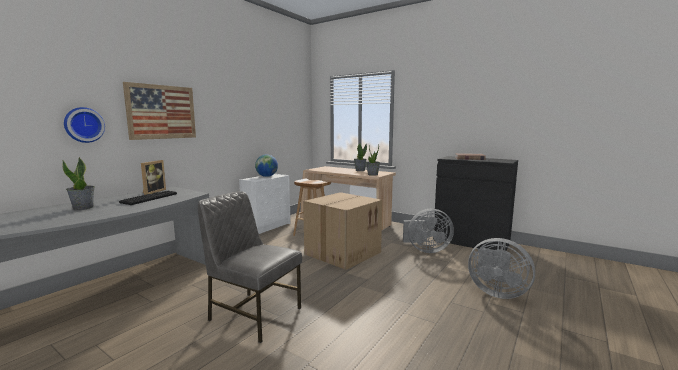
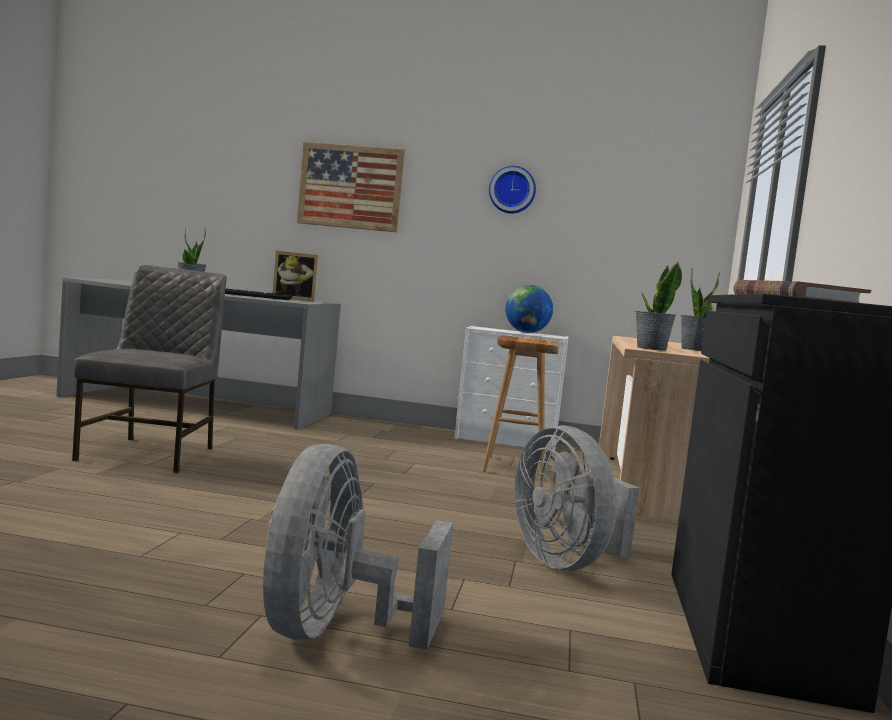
camera: 65 degrees right, 5 degrees down
wall clock [64,107,105,143] -> wall clock moved to [489,166,536,214]
cardboard box [303,192,382,270] -> none

